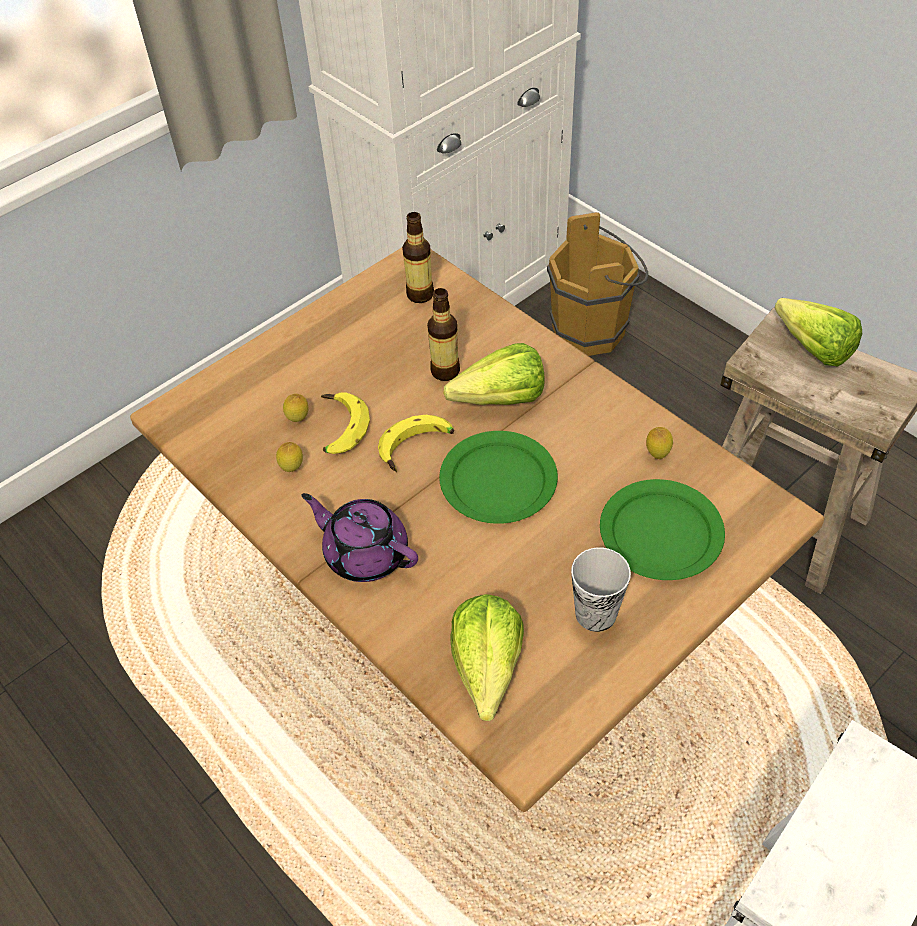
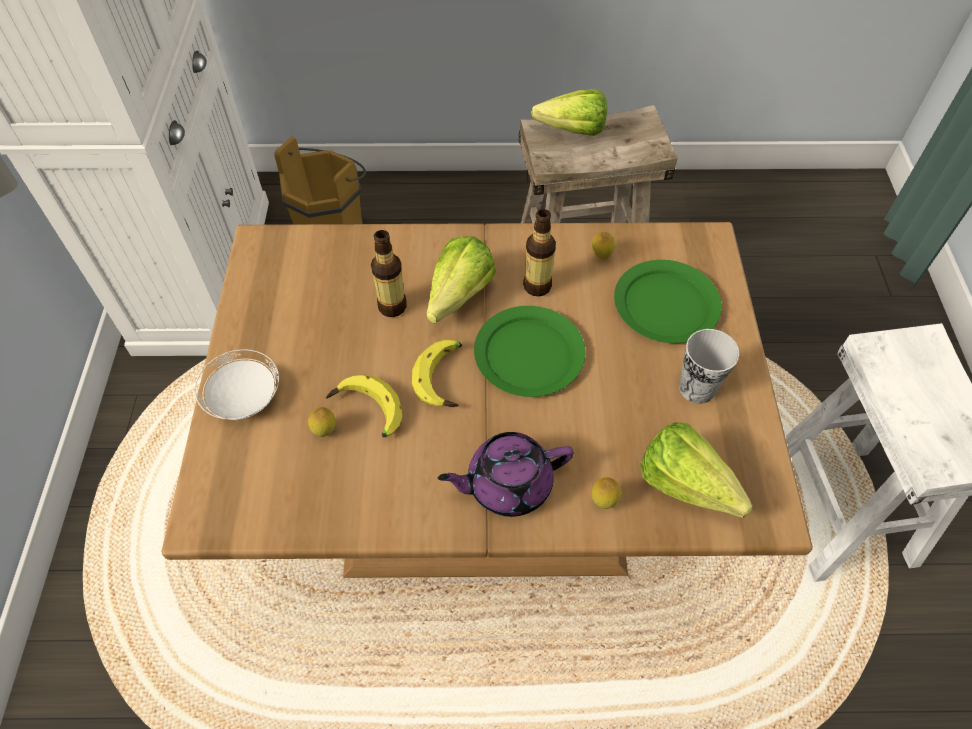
camera: 50 degrees left, 5 degrees up
lemon [276,442,303,472] -> lemon moved to [592,478,621,509]
bottle [402,212,434,303] -> bottle moved to [523,209,556,296]
none -> white plate [195,349,279,420]

